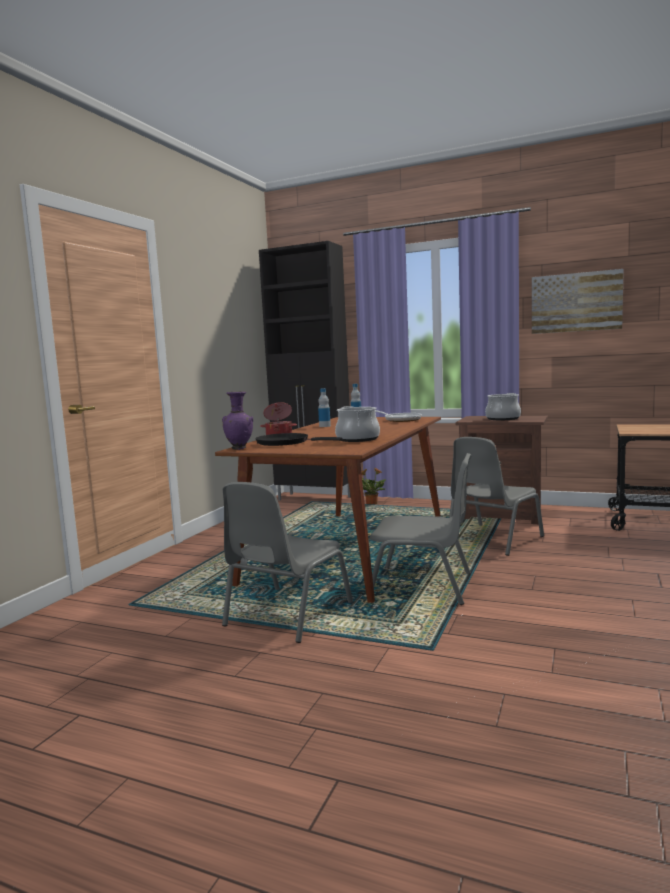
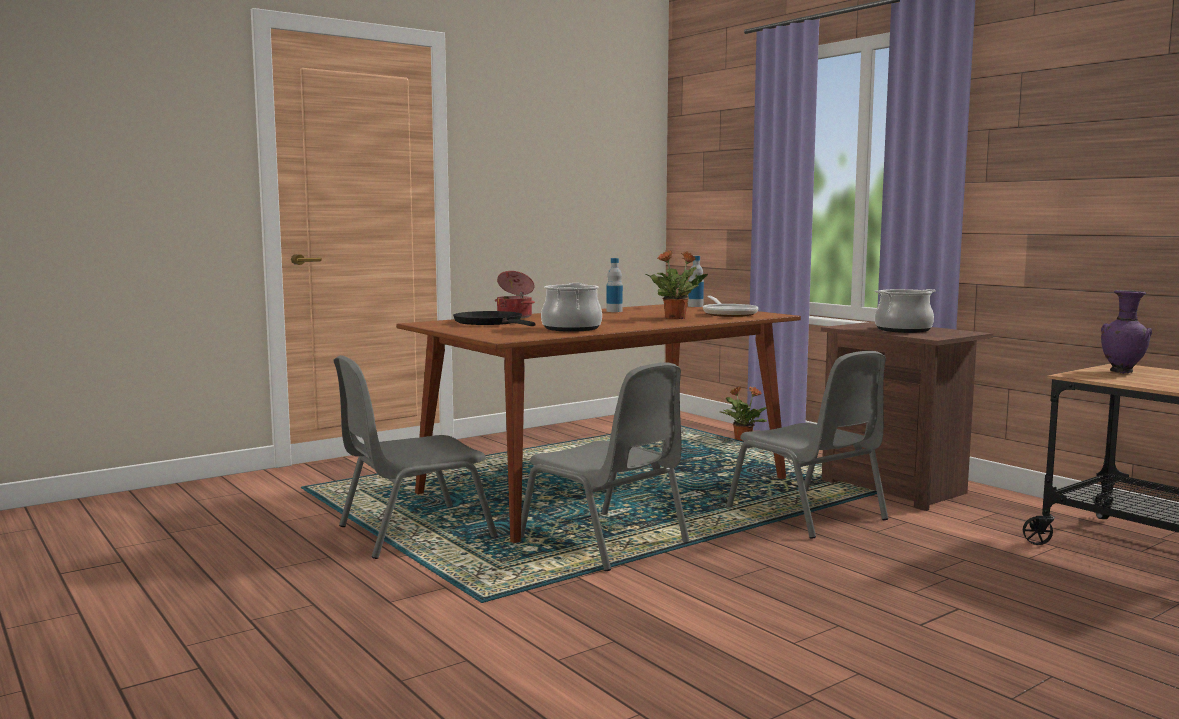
camera: 30 degrees right, 0 degrees up
purple vase [222,392,253,450] -> purple vase moved to [1101,290,1152,374]
black cabinet [259,241,351,500] -> none
grey chair [449,437,544,556] -> grey chair turned 105 degrees counterclockwise [726,351,888,539]
picture [532,269,624,334] -> none
none -> potted plant [646,250,708,319]

